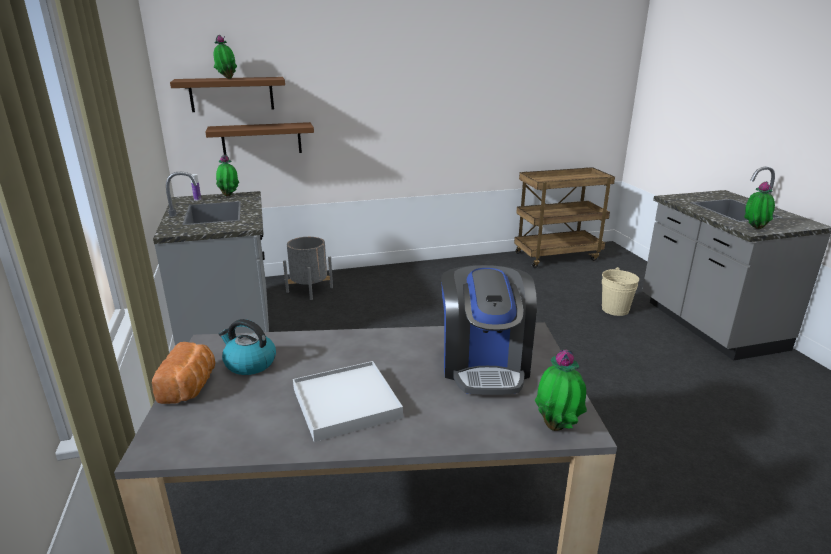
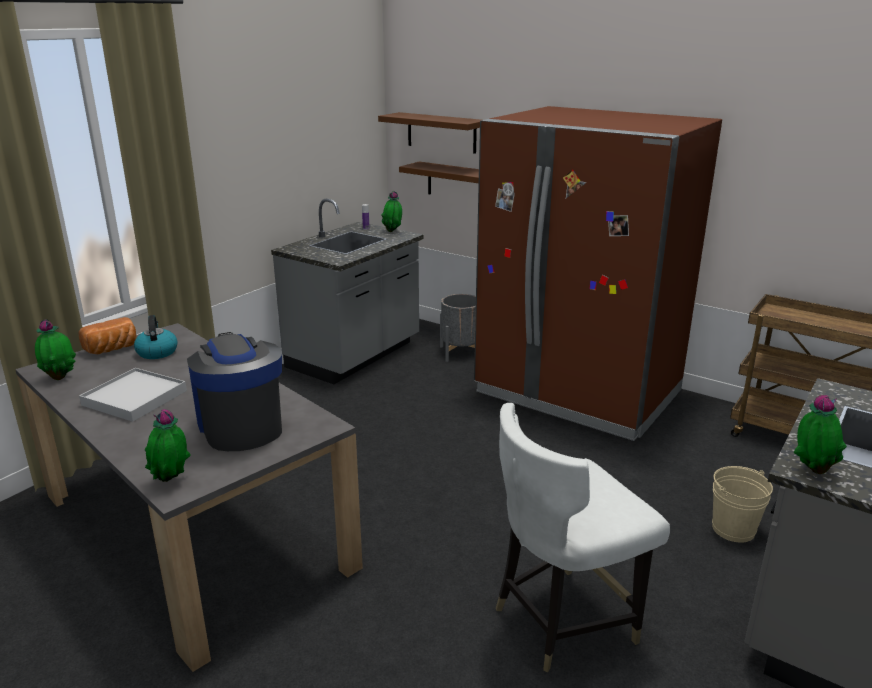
camera: 50 degrees right, 0 degrees up
potted plant [214,35,237,79] -> potted plant moved to [35,319,76,380]
coffee machine [441,265,537,395] -> coffee machine turned 105 degrees clockwise [187,332,282,451]
none -> brown fridge [474,106,722,441]
none -> white chair [496,403,670,672]

